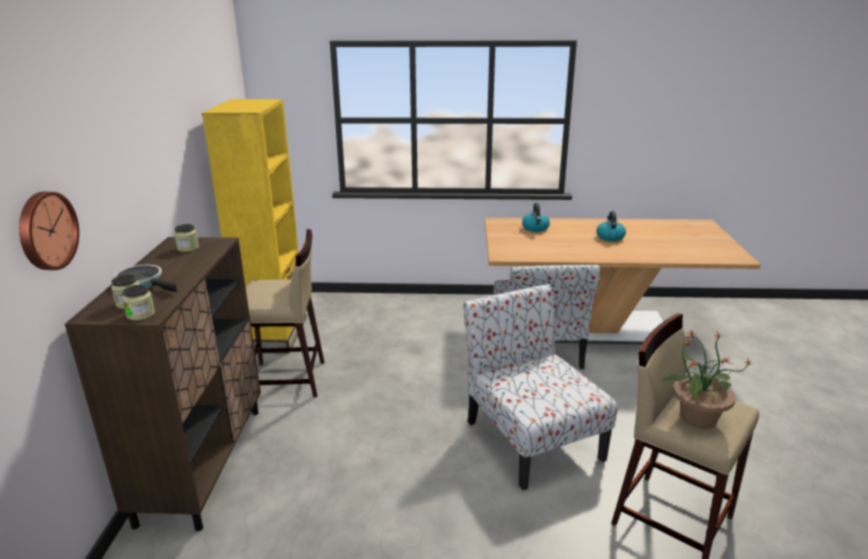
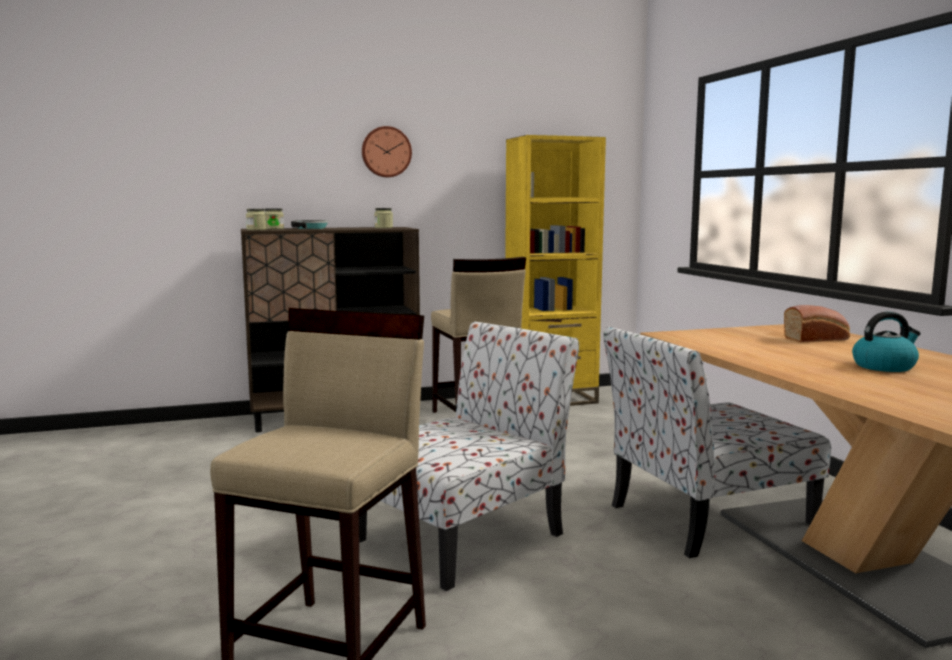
camera: 70 degrees right, 15 degrees down
wall clock [19,192,79,270] -> wall clock moved to [362,126,412,177]
kettle [522,203,550,232] -> bread [784,305,850,342]
potted plant [662,329,751,429] -> none

